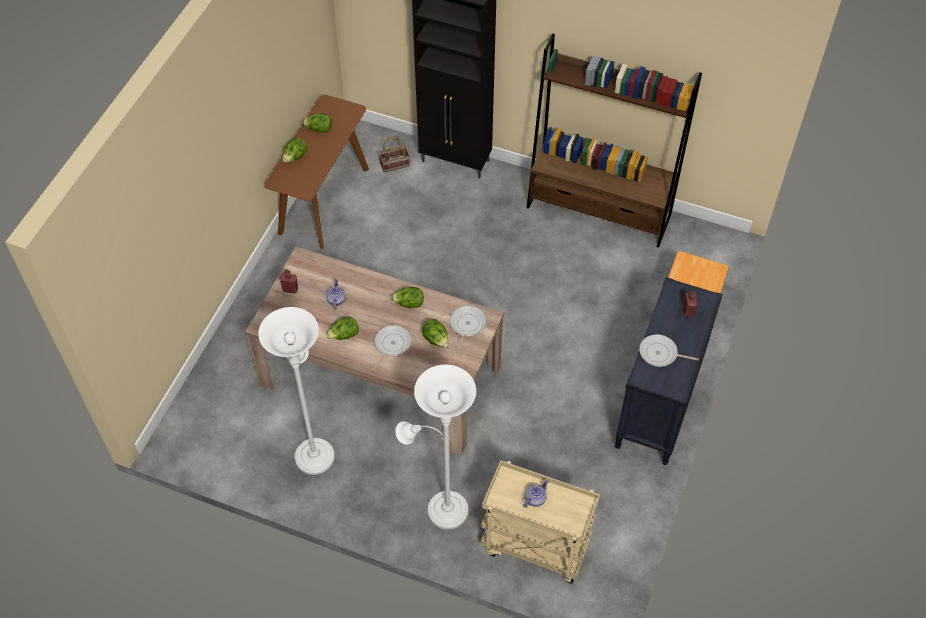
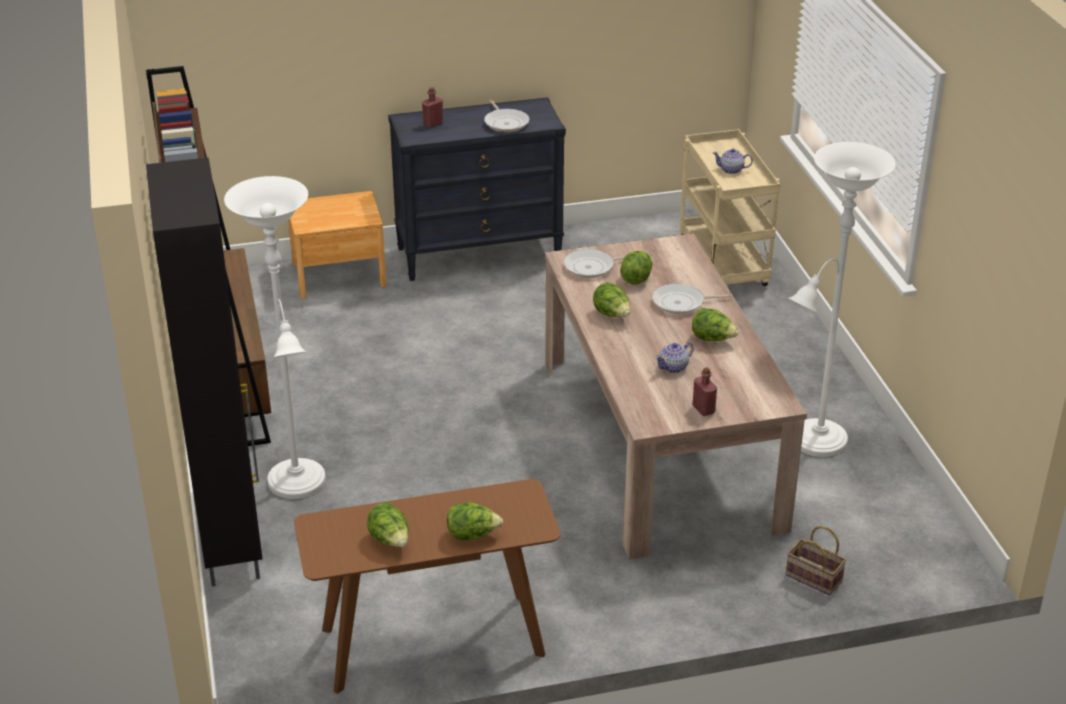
camera: 125 degrees left, 20 degrees down
basket [379,137,410,173] -> basket moved to [786,526,847,596]
white floor lamp [395,365,476,530] -> white floor lamp moved to [224,176,326,499]

